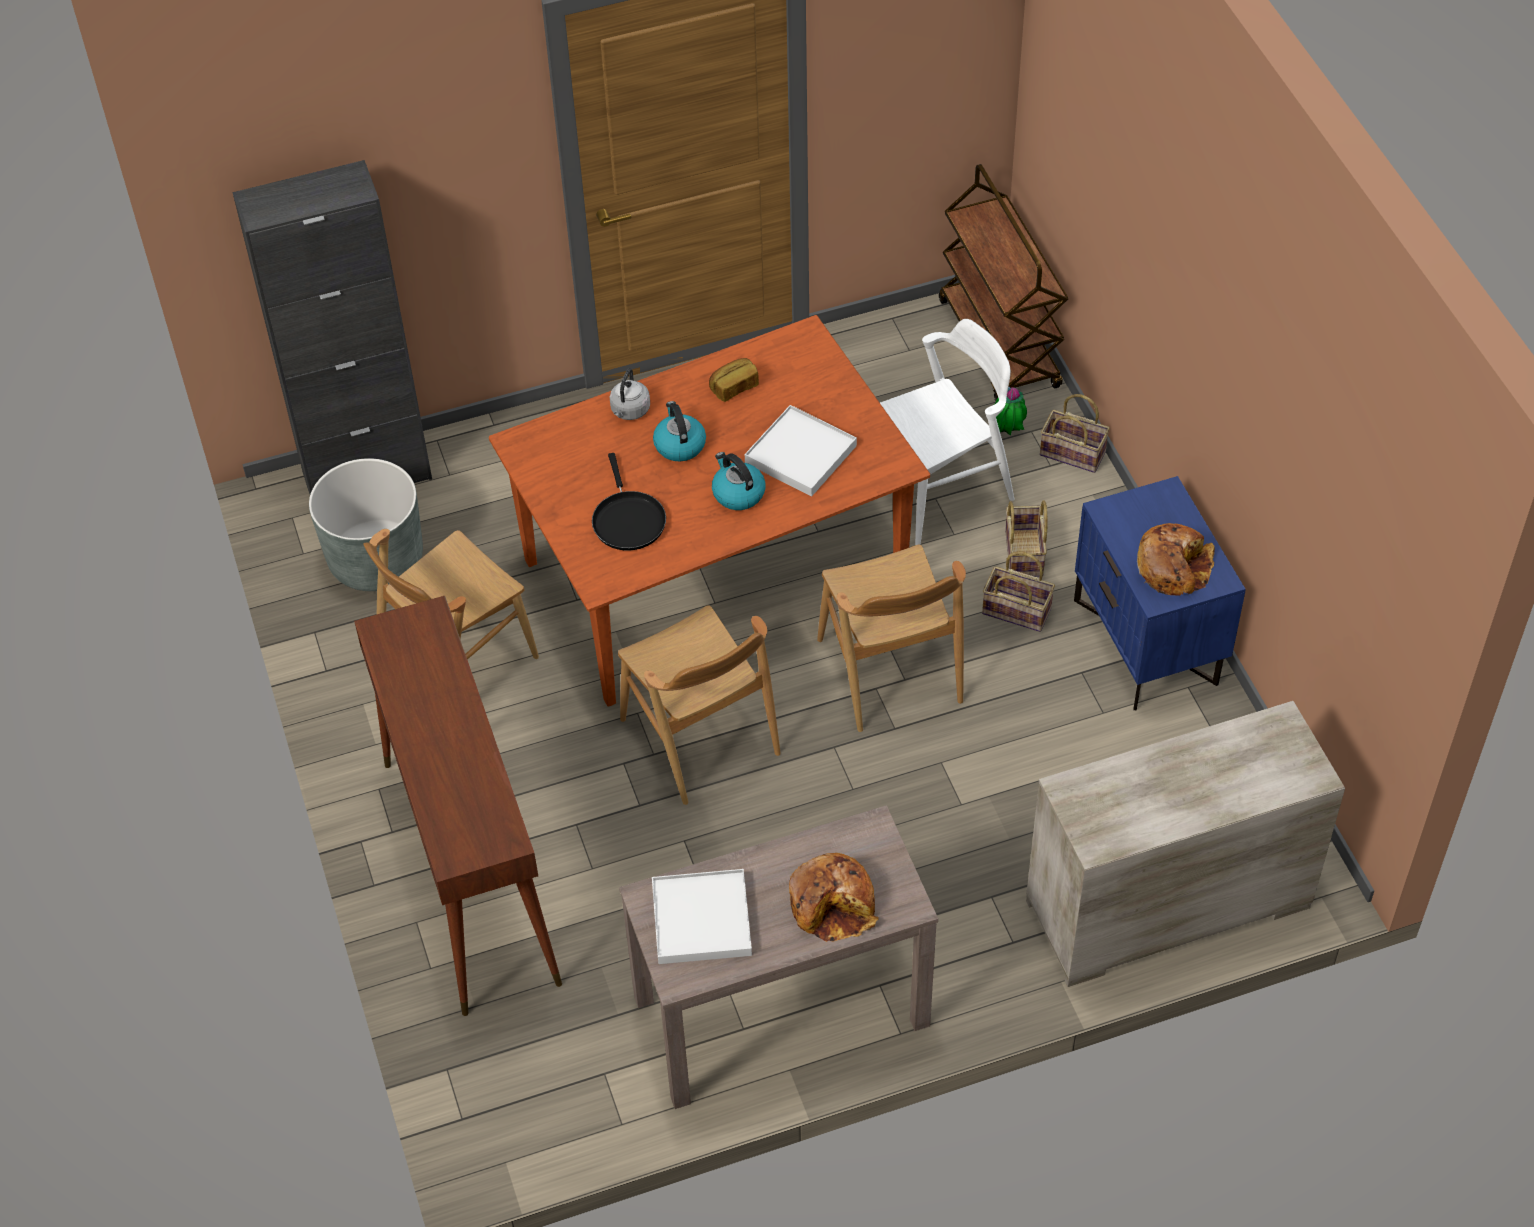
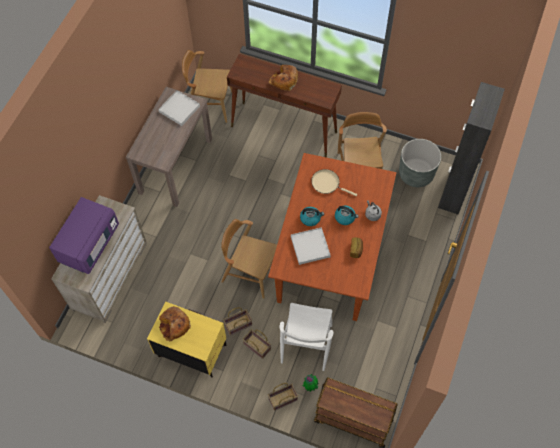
camera: 130 degrees right, 10 degrees up
black frying pan [592,453,666,551] -> beige frying pan [311,169,357,196]
brown chair [618,606,781,805] -> brown chair moved to [182,50,232,123]
bread [789,853,879,942] -> bread moved to [268,65,298,91]
blue nightstand [1074,476,1246,711] -> yellow nightstand [147,301,227,378]
none -> purple microwave [49,197,119,274]

